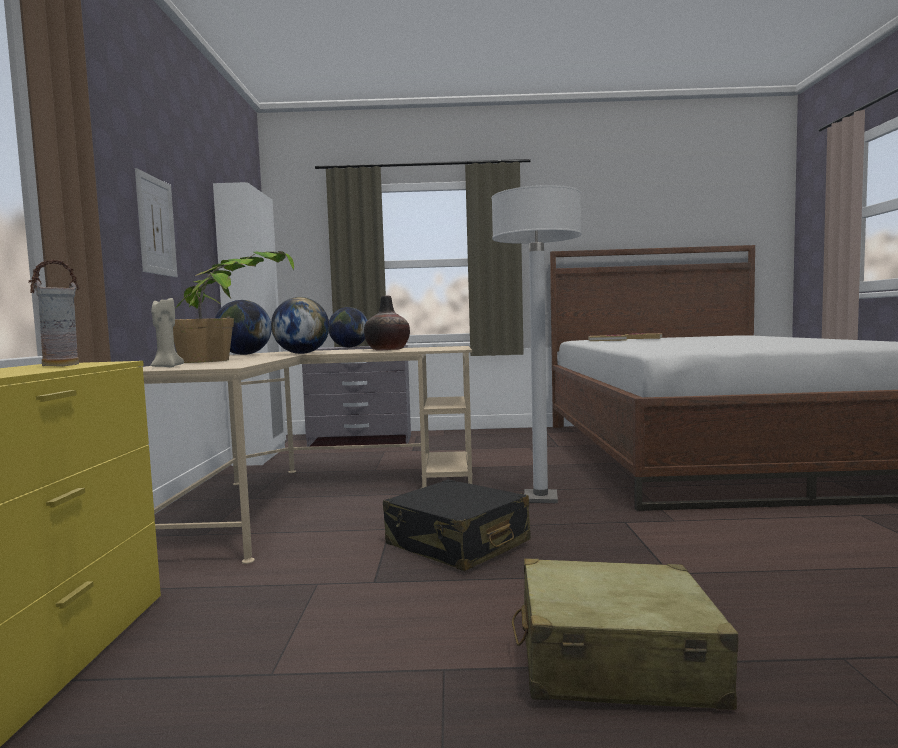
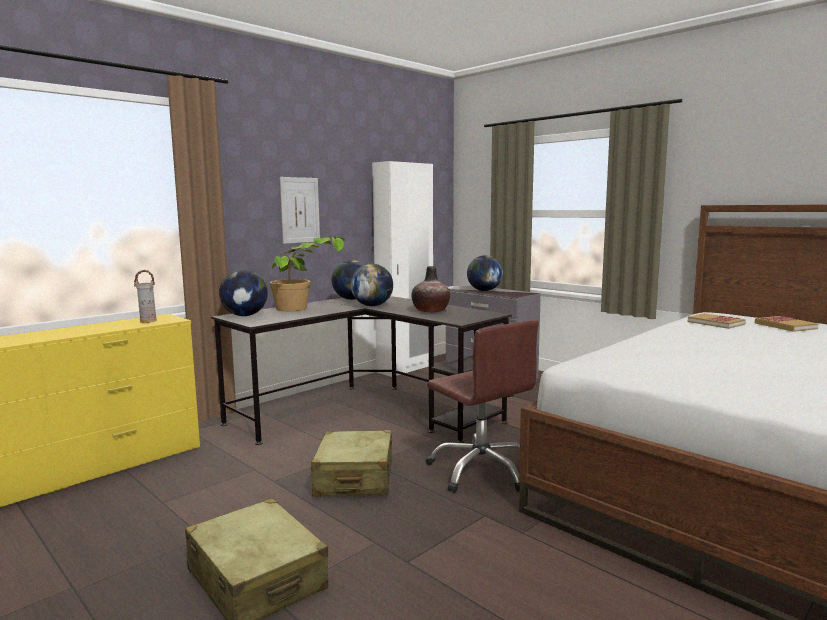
camera: 45 degrees right, 5 degrees up
beige desk [143,346,472,564] -> black desk [211,297,512,445]
beige candle [151,298,184,368] -> globe [219,270,268,316]
black suitcase [383,479,531,571] -> beige suitcase [311,430,392,497]
white floor lamp [492,185,582,503] -> brown office chair [426,320,539,493]

